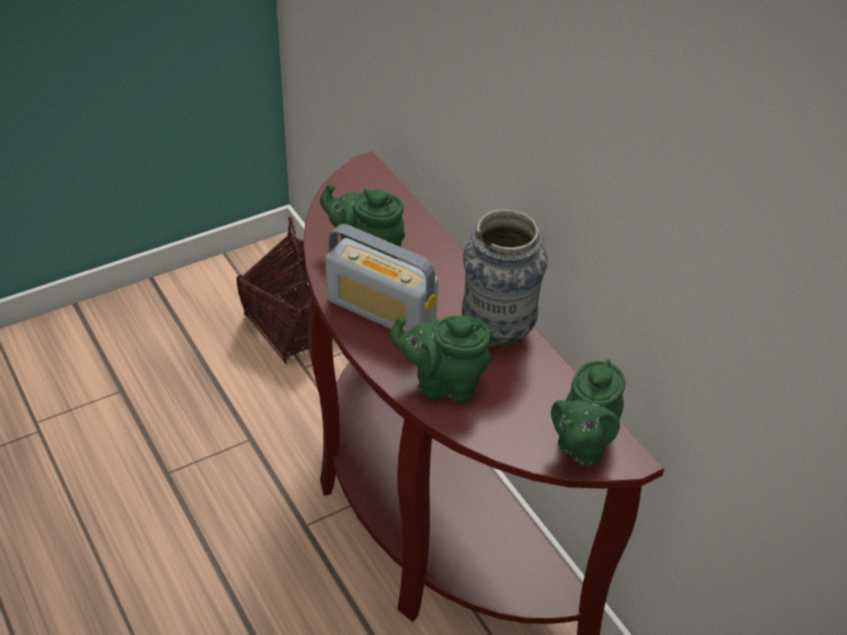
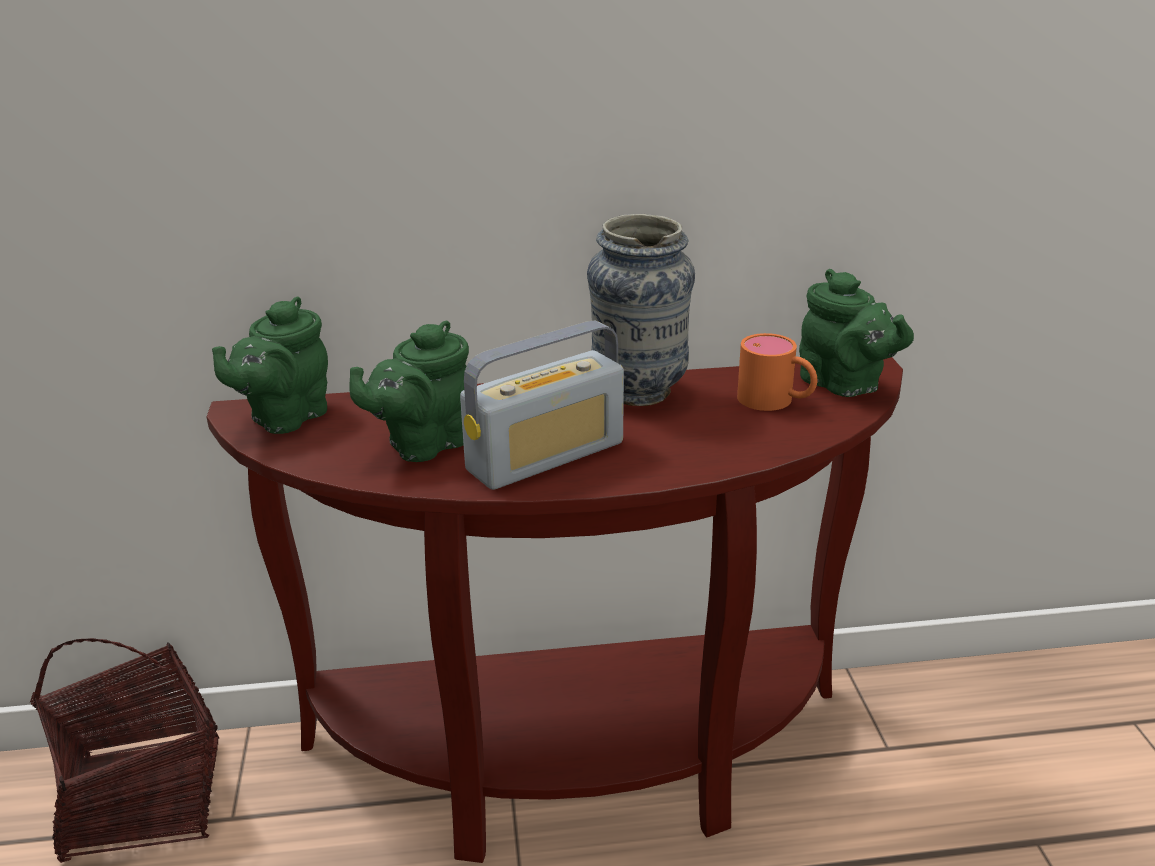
camera: 65 degrees left, 15 degrees down
green teapot [390,316,491,403] -> green teapot moved to [212,297,328,434]
none -> orange mug [737,333,817,411]

